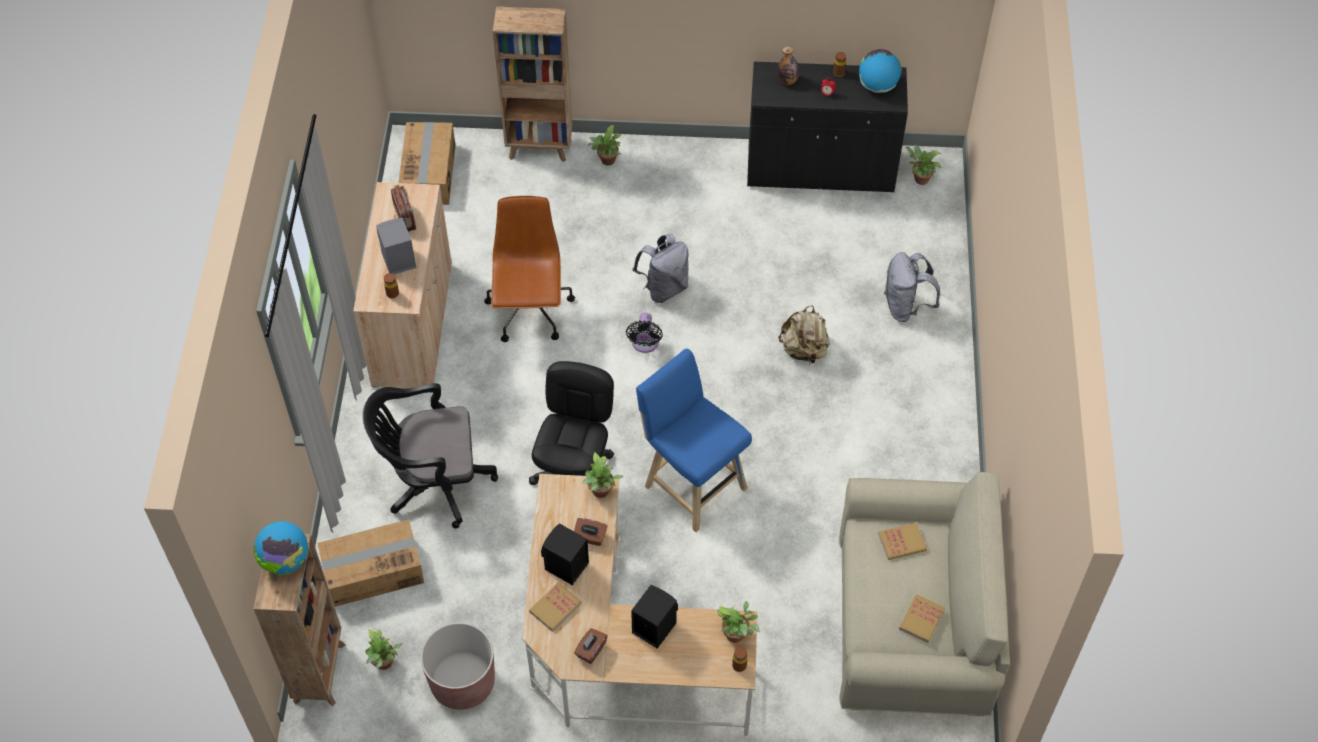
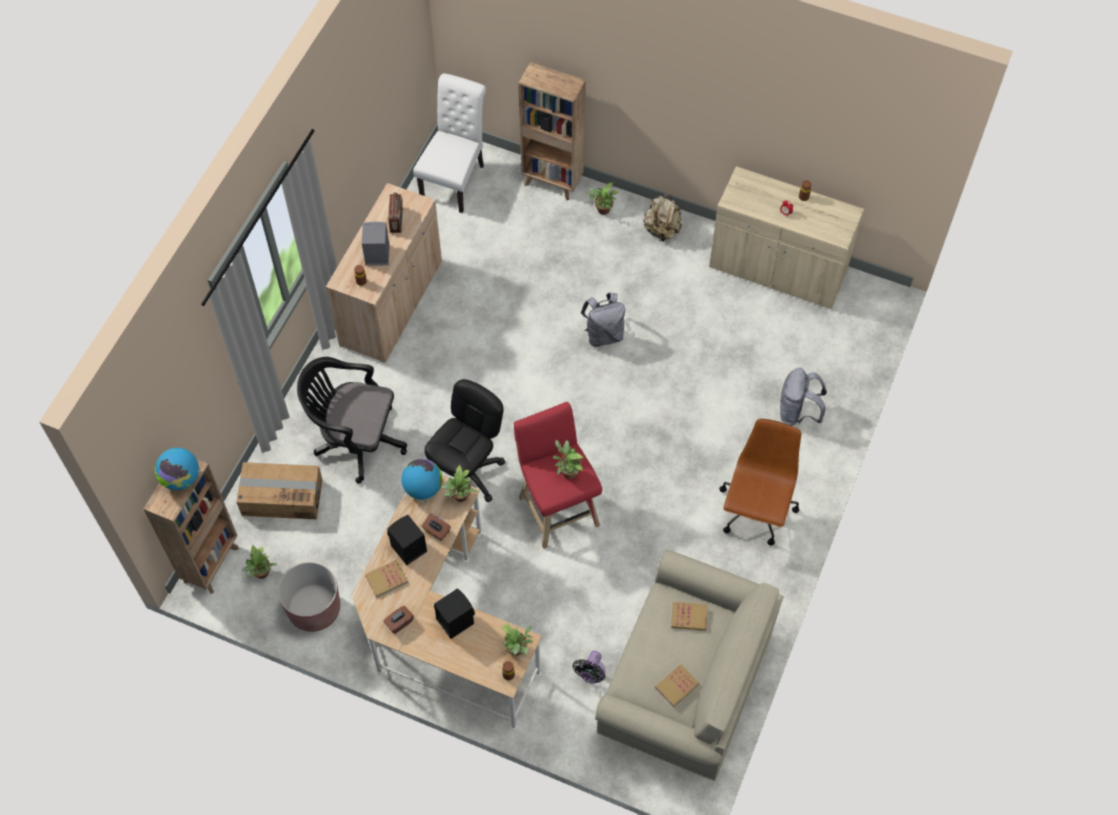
camera: 20 degrees right, 5 degrees up
cardboard box [398,122,455,205] -> white chair [413,73,486,213]
brown office chair [484,196,575,342] -> brown office chair moved to [719,419,801,545]
black fan [626,313,663,353] -> black fan moved to [573,651,605,684]
blue stool [636,349,752,532] -> red stool [514,402,602,549]
black cabinet [747,62,908,192] -> beige cabinet [709,166,864,309]
bottle [778,46,799,85] -> none
beige backpack [778,305,830,364] -> beige backpack moved to [644,194,682,242]
globe [859,49,902,93] -> globe moved to [401,459,442,501]
potted plant [906,145,941,185] -> potted plant moved to [553,440,584,479]

